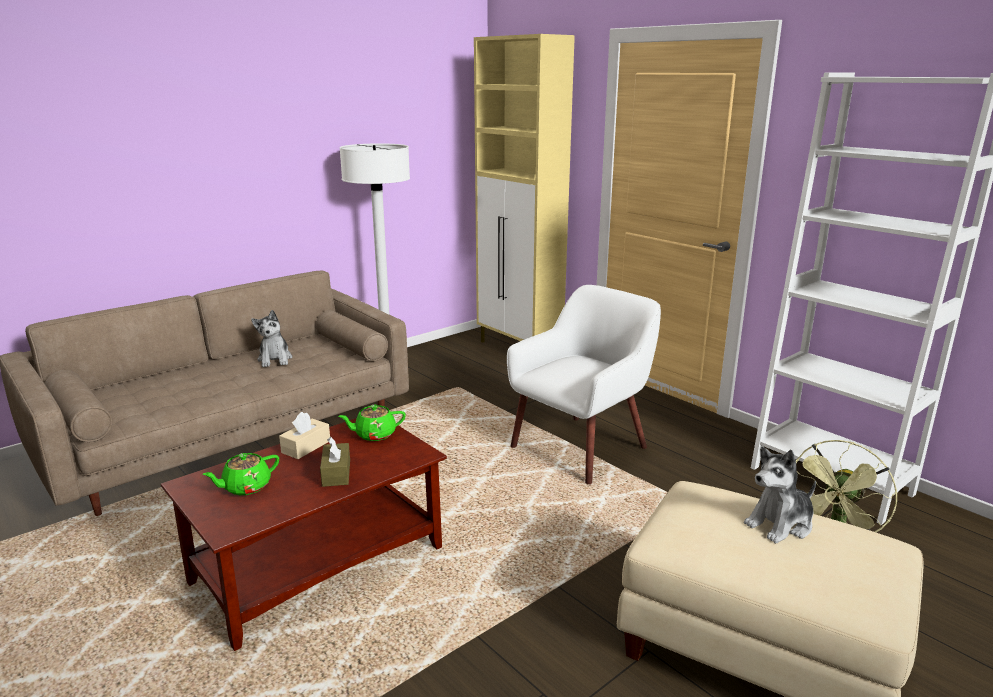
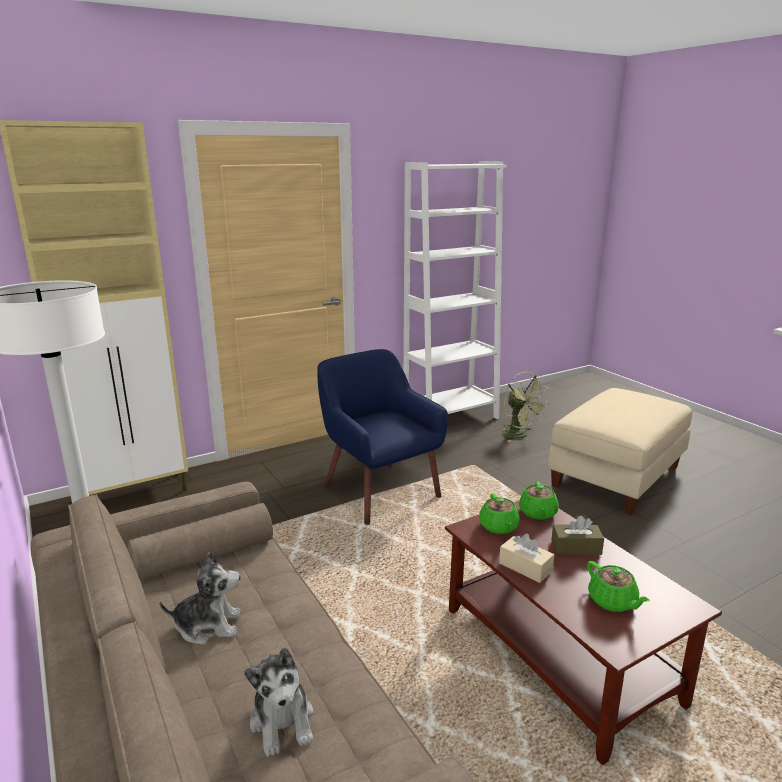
camera: 80 degrees left, 0 degrees up
white armchair [507,285,661,484] -> blue armchair [317,349,448,525]
plush toy [744,446,816,543] -> plush toy moved to [244,648,314,757]
none -> green teapot [519,481,559,520]

